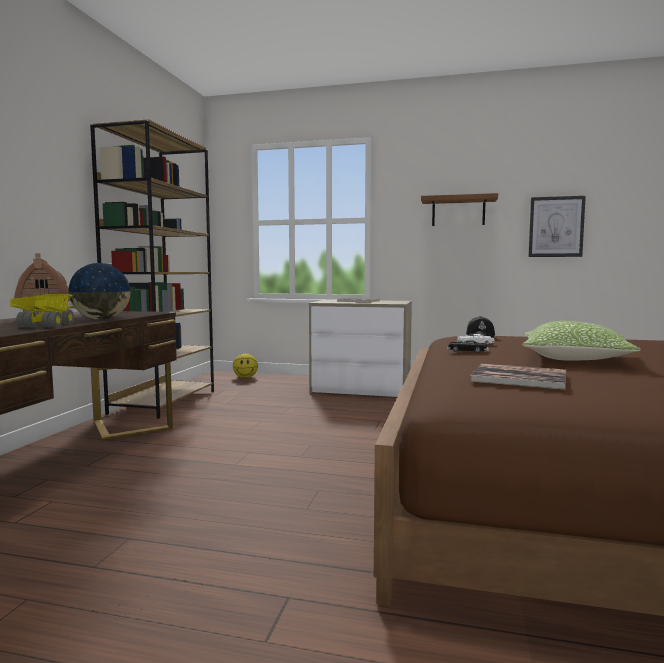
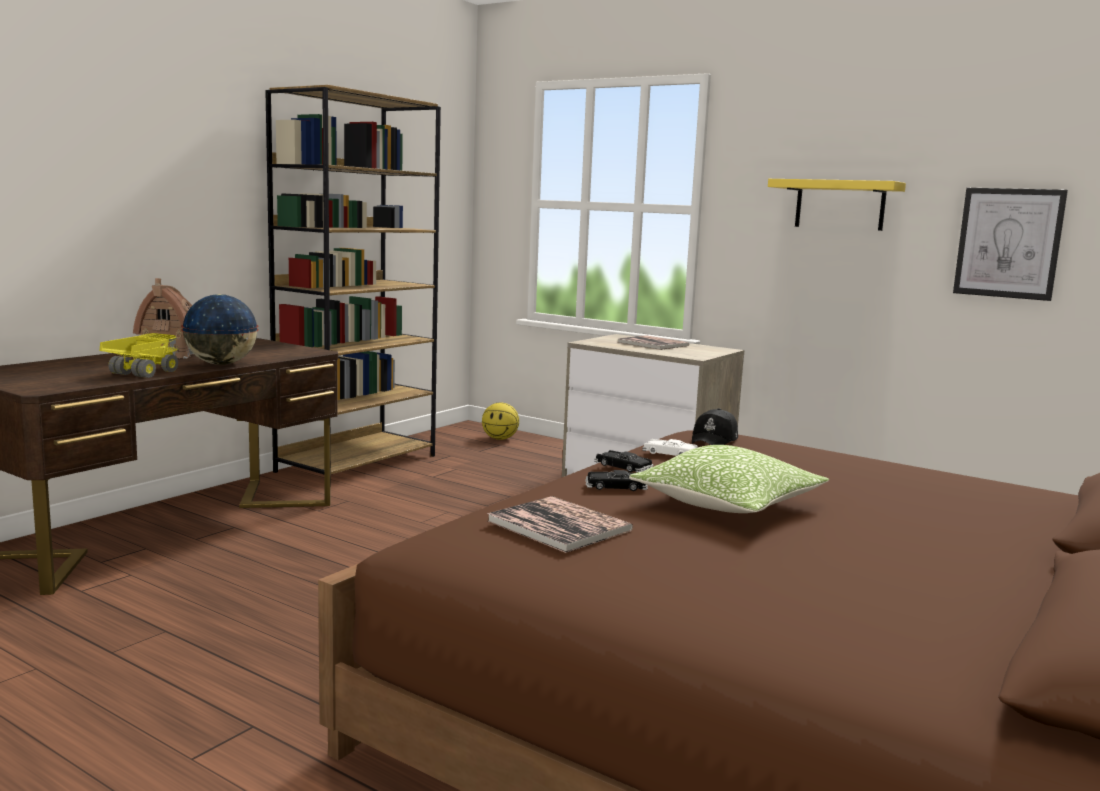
camera: 20 degrees right, 5 degrees up
brown shelf [421,193,498,226] -> yellow shelf [768,179,906,231]
none -> black toy car [585,470,648,491]

